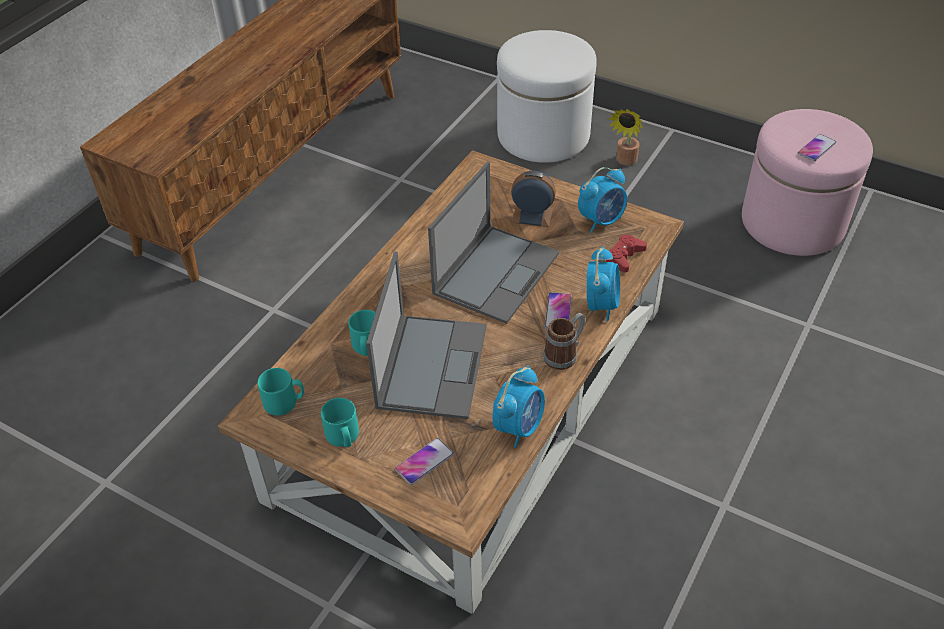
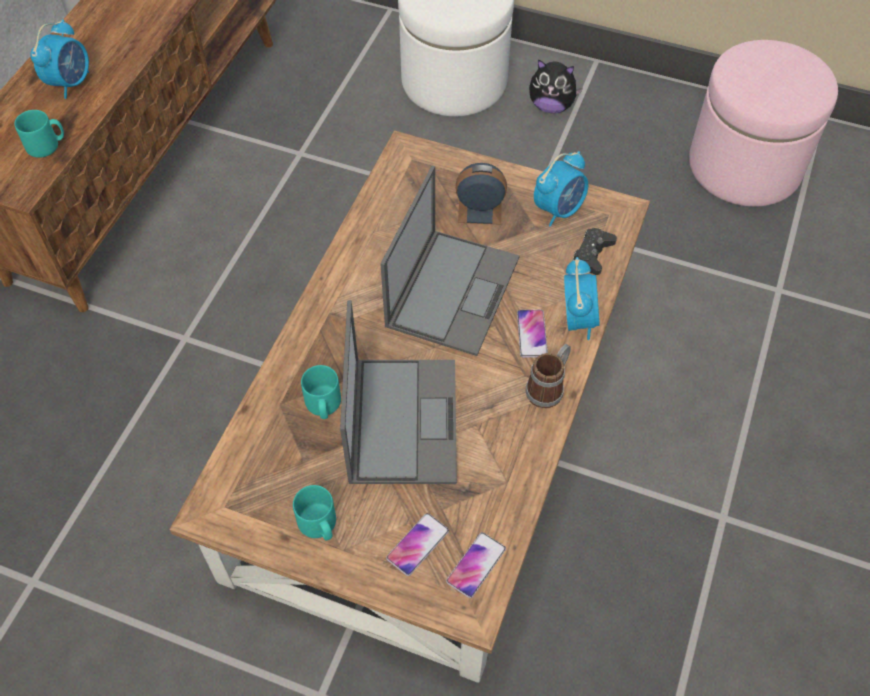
camera: 10 degrees left, 10 degrees up
turquoise mug [258,368,304,415] -> turquoise mug moved to [14,110,64,158]
alarm clock [492,365,545,448] -> alarm clock moved to [30,20,89,99]
red game controller [605,235,647,272] -> black game controller [572,228,617,275]
potted plant [609,109,644,166] -> plush toy [529,59,583,113]
phone [798,134,836,161] -> phone moved to [446,532,506,598]

